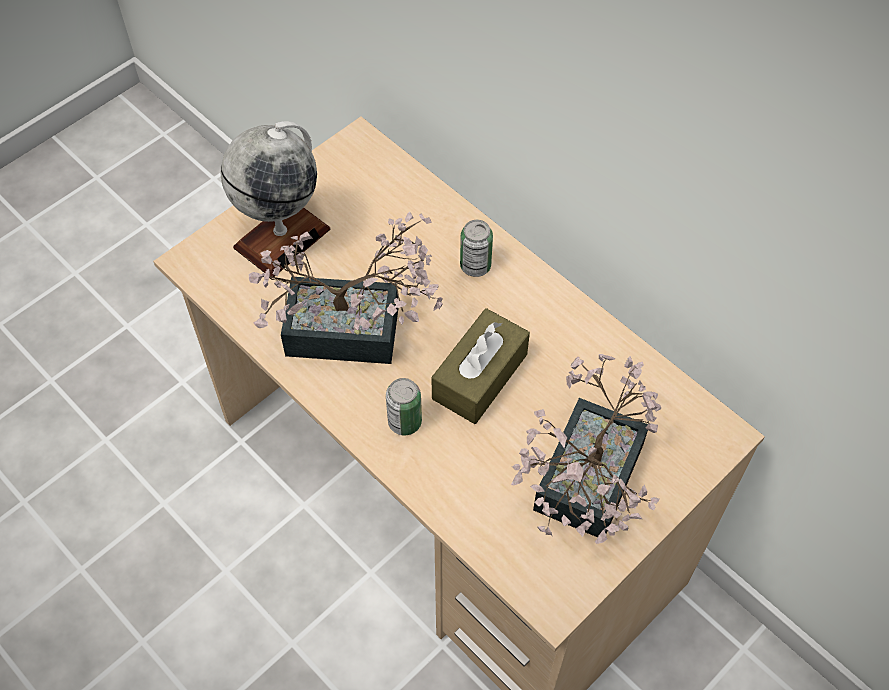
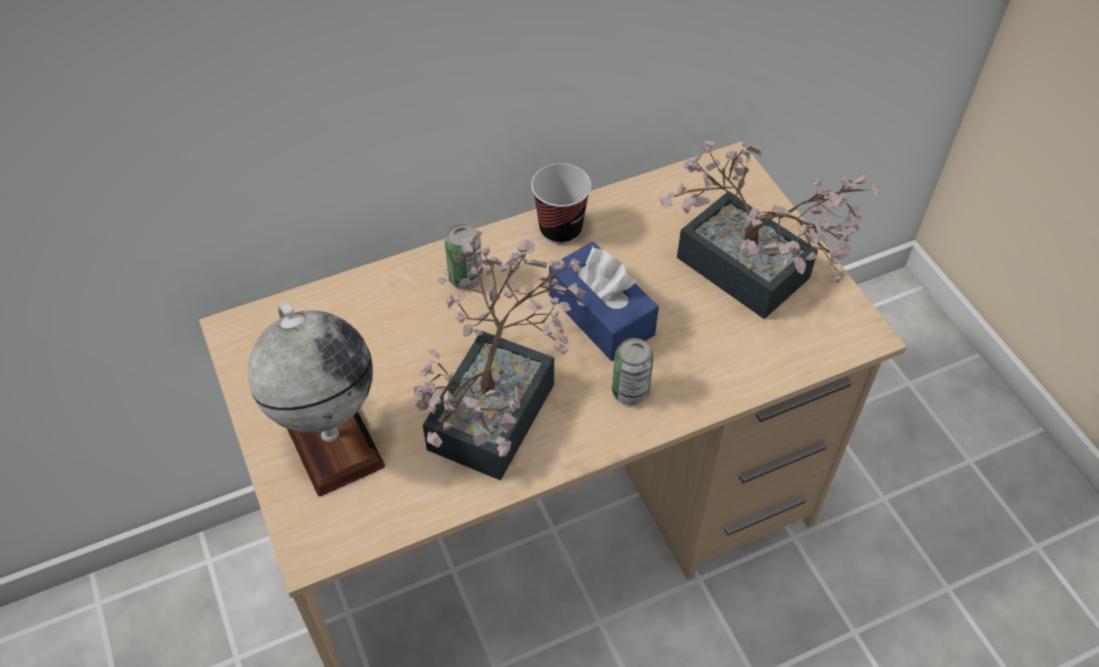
camera: 70 degrees left, 5 degrees down
brown tissue box [431,308,530,424] -> blue tissue box [549,242,659,361]
none -> cup [531,163,591,244]

